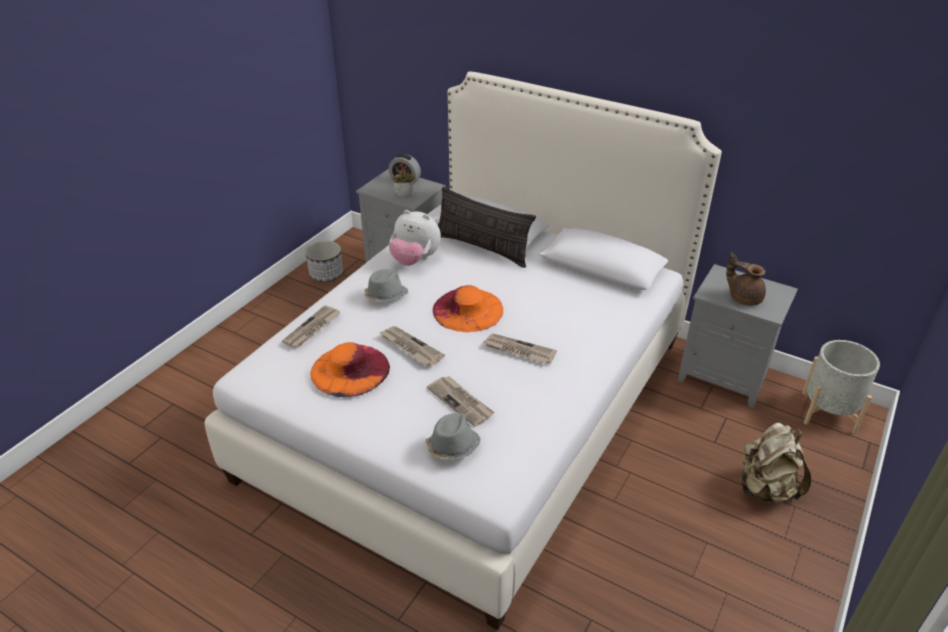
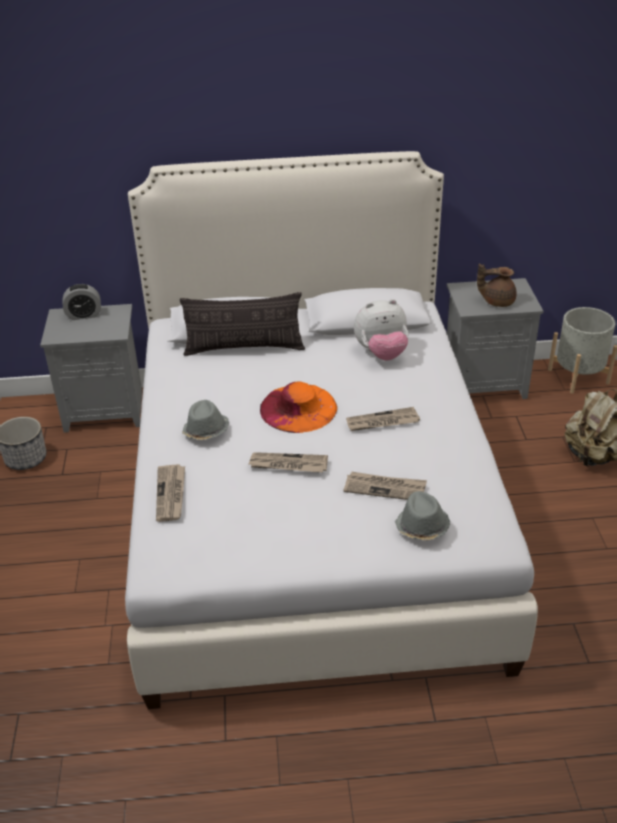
camera: 35 degrees left, 0 degrees up
orange hat [311,342,390,397] -> none
plush toy [389,210,441,266] -> plush toy moved to [354,299,409,360]
potted plant [393,159,415,198] -> none

